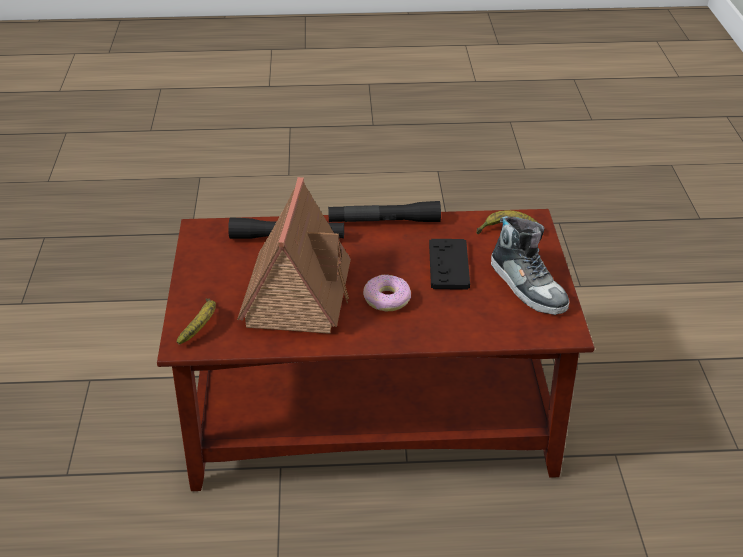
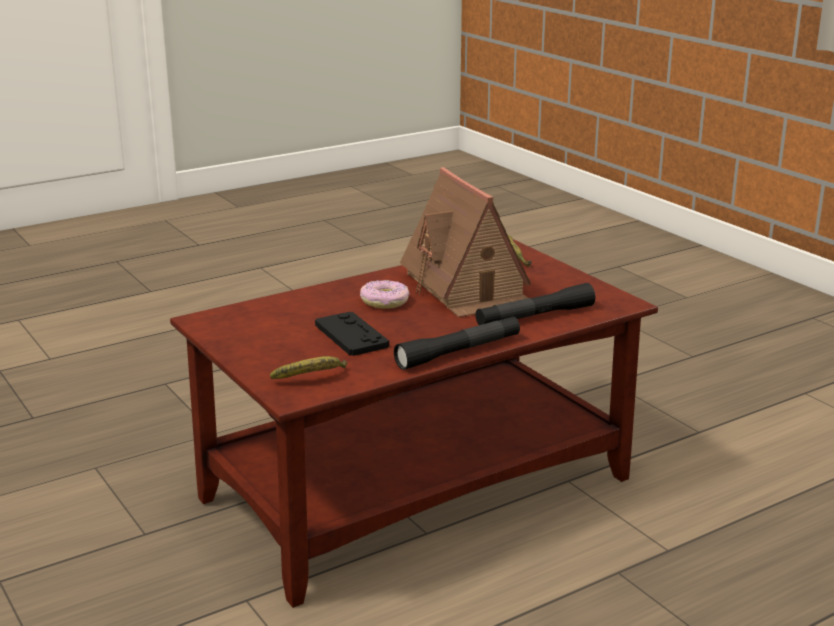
camera: 150 degrees right, 15 degrees down
shoe [491,216,569,315] -> none

